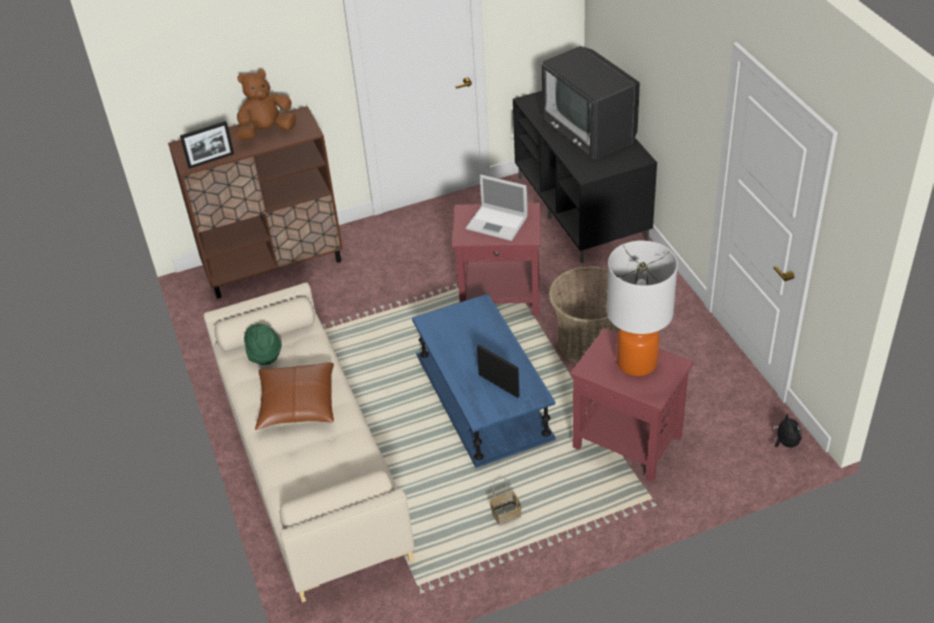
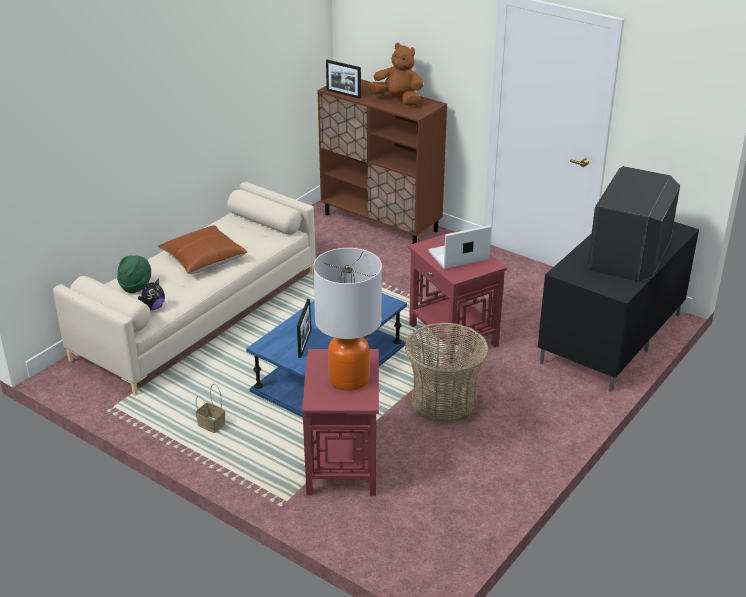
camera: 55 degrees right, 10 degrees down
green hat [244,324,282,365] -> green hat moved to [117,255,151,293]
laptop [466,175,528,241] -> laptop turned 75 degrees clockwise [428,225,491,269]
plush toy [774,414,802,448] -> plush toy moved to [138,279,165,310]

